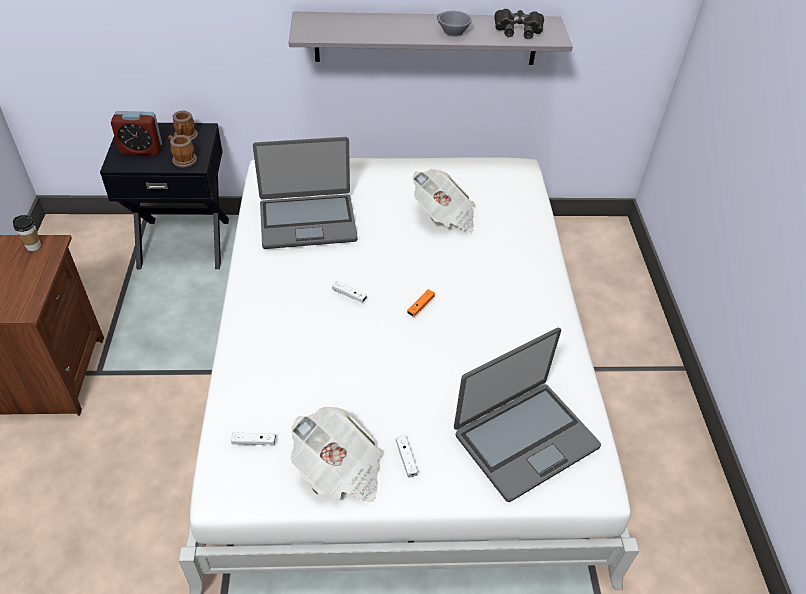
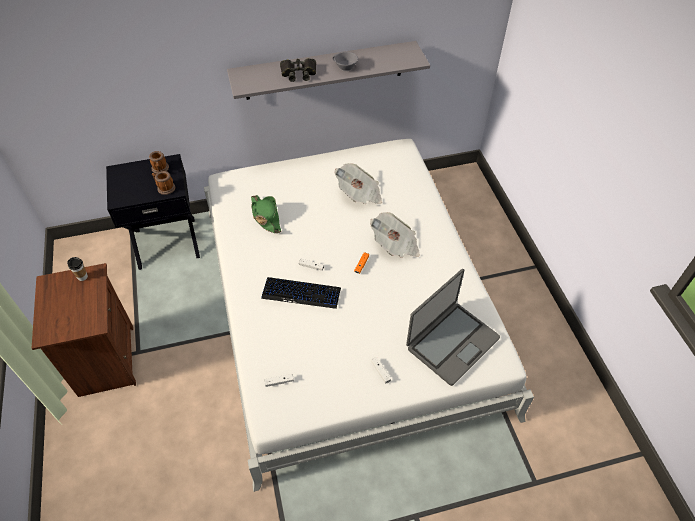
camera: 10 degrees left, 5 degrees up
alarm clock [111,111,162,155] -> none
laptop [253,137,358,249] -> green hat [251,195,281,233]
newspaper [290,407,382,502] -> newspaper moved to [370,212,420,258]
black binoculars [494,9,544,39] -> black binoculars moved to [280,58,316,82]
none -> keyboard [261,277,341,309]

